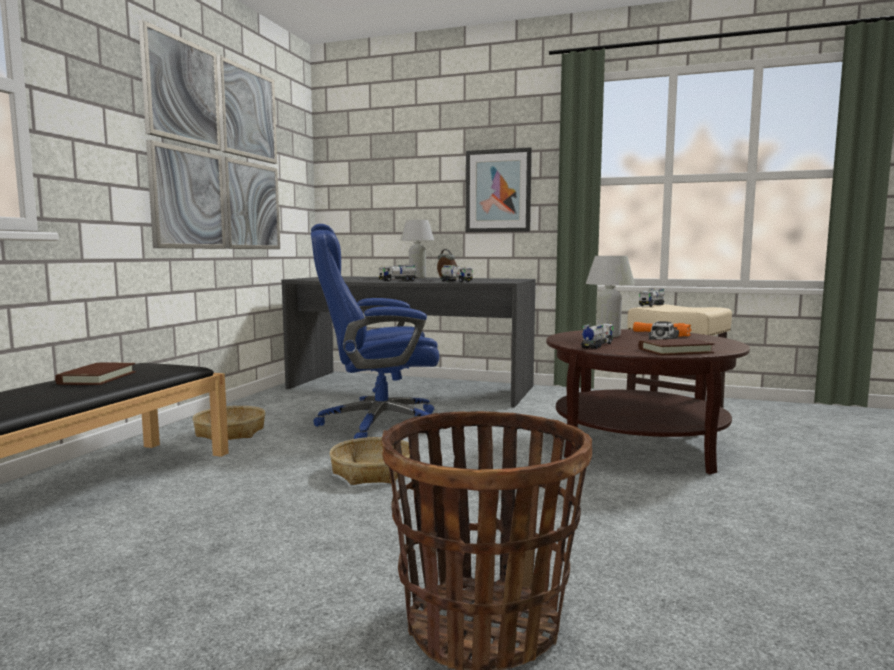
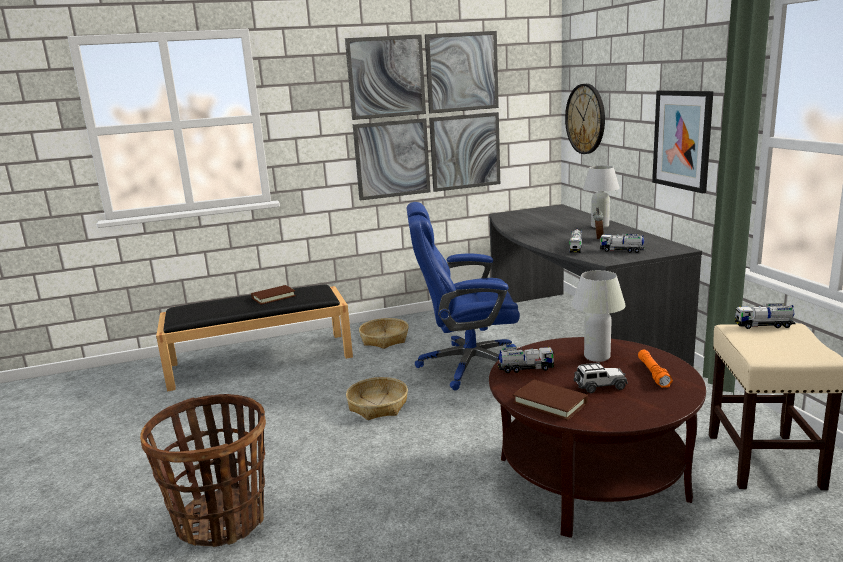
camera: 55 degrees right, 10 degrees up
blue office chair [311,224,439,439] -> blue office chair turned 45 degrees counterclockwise [407,202,520,390]
toy truck [379,265,418,281] -> toy truck moved to [600,233,645,253]
none -> wall clock [565,84,605,154]

